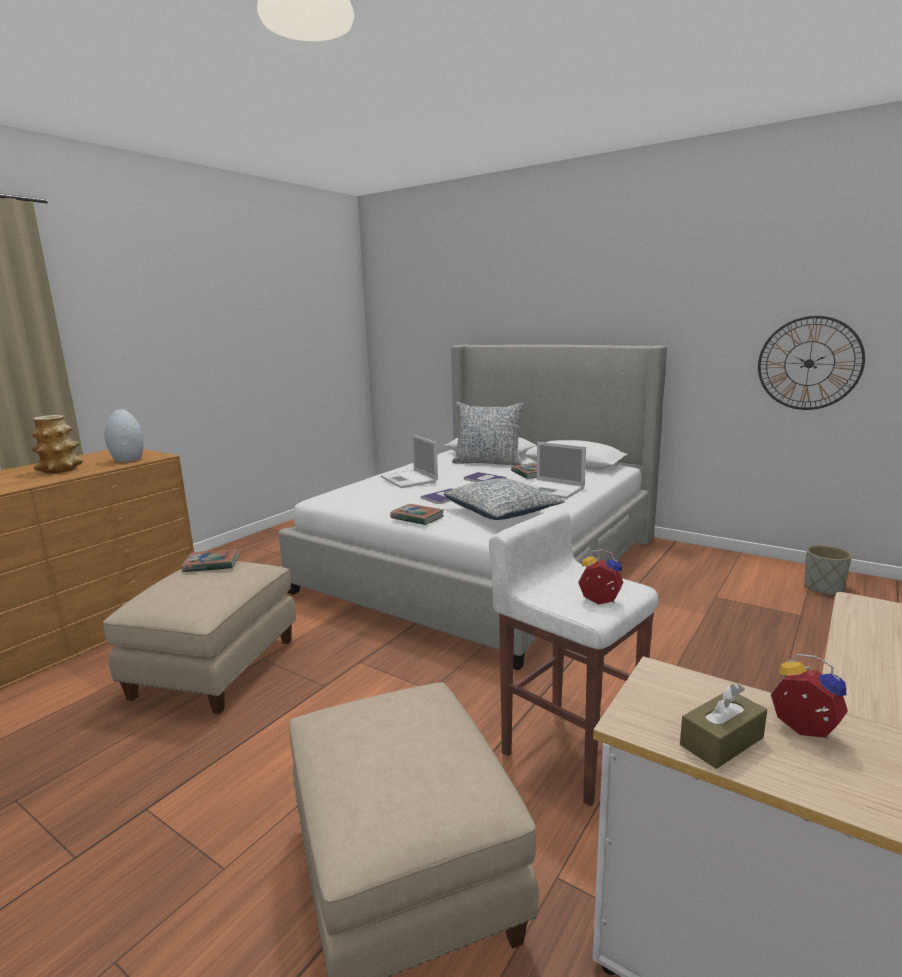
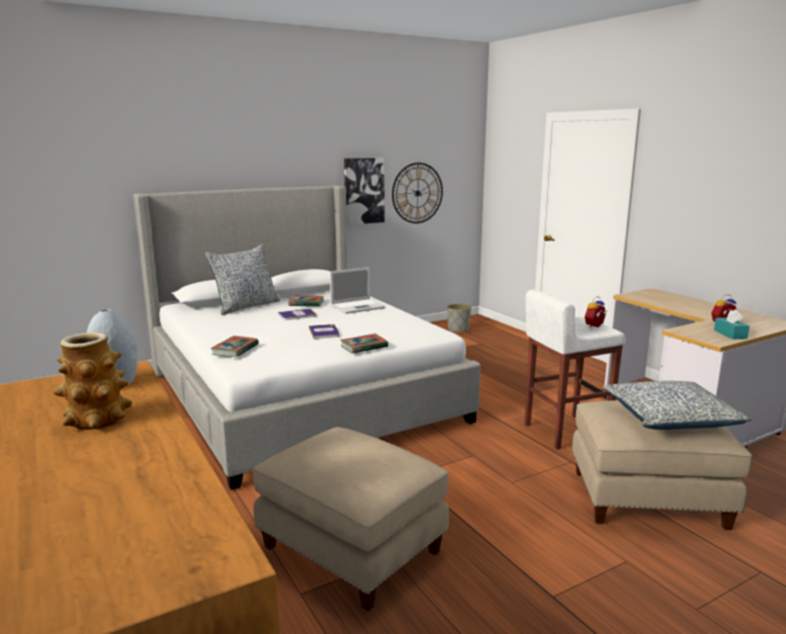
camera: 65 degrees left, 0 degrees up
book [181,549,240,572] -> book moved to [211,336,259,357]
laptop [381,434,438,488] -> none
pillow [444,478,565,520] -> pillow moved to [603,381,751,430]
brown tissue box [680,684,767,769] -> turquoise tissue box [714,309,750,339]
none -> picture [344,158,384,225]

